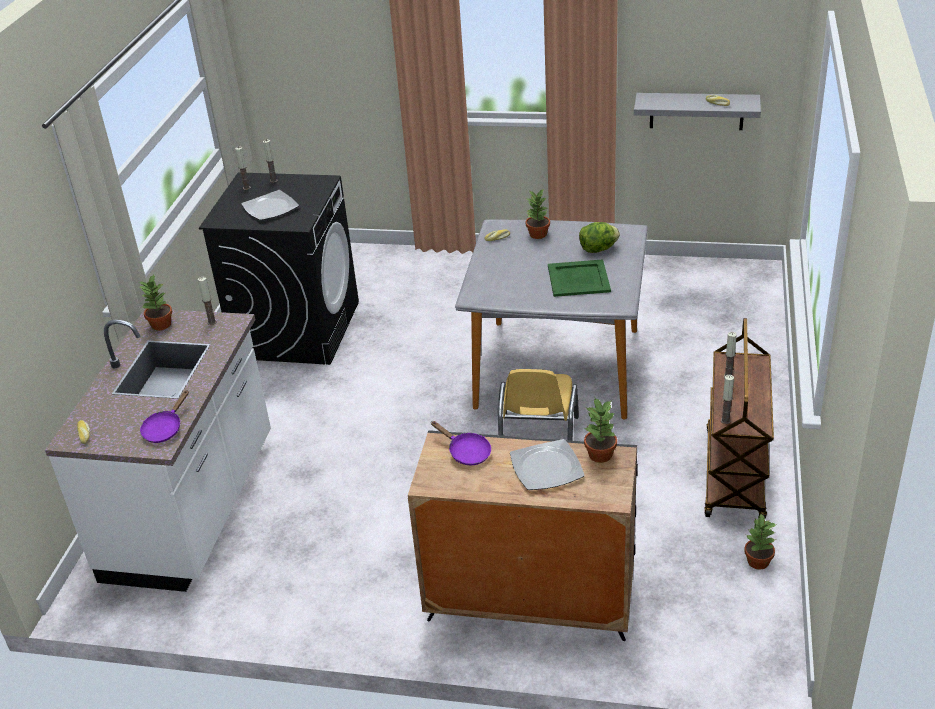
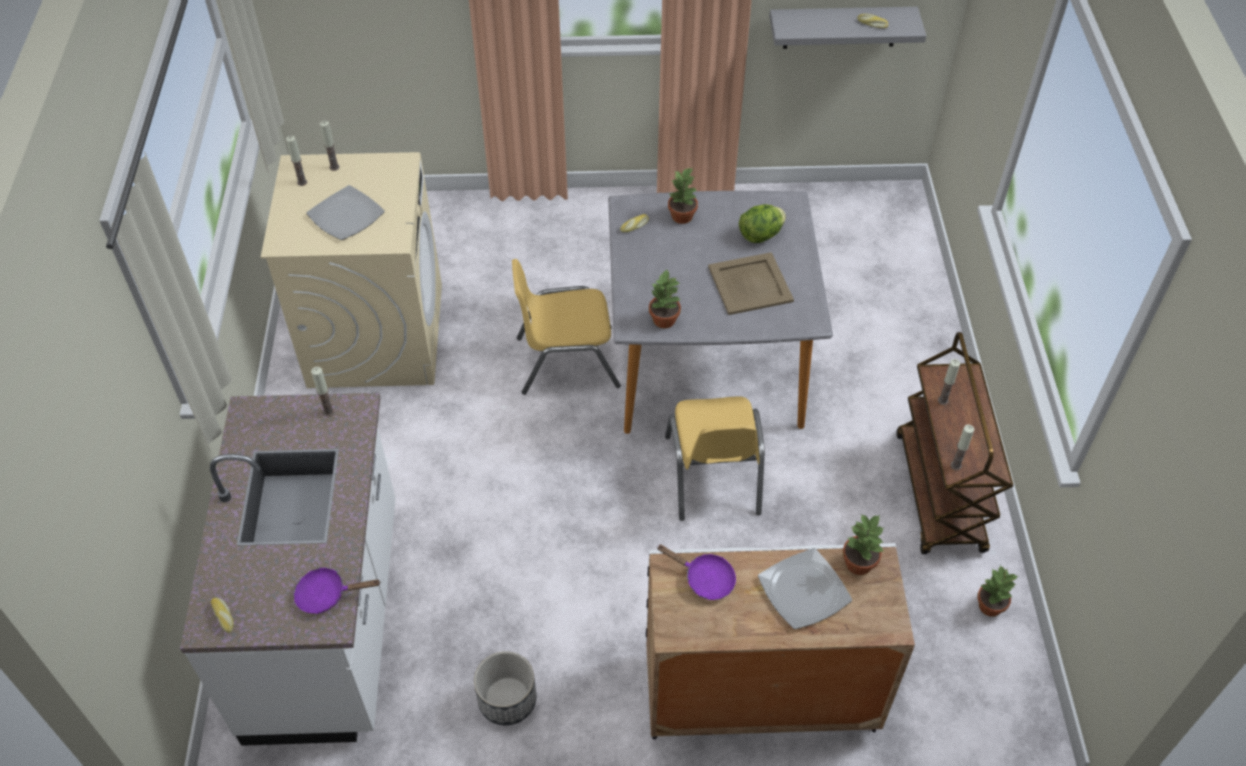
camera: 15 degrees left, 15 degrees up
potted plant [139,275,172,330] -> potted plant moved to [649,269,681,328]
purple frying pan [140,390,189,443] -> purple frying pan turned 75 degrees clockwise [294,567,380,614]
black washing machine [199,172,359,365] -> beige washing machine [261,152,442,388]
black cabinet [408,430,638,641] -> white cabinet [646,543,915,740]
green tray [548,259,611,297] -> beige tray [708,252,794,315]
none -> planter [474,651,536,725]
none -> yellow chair [512,259,621,395]

